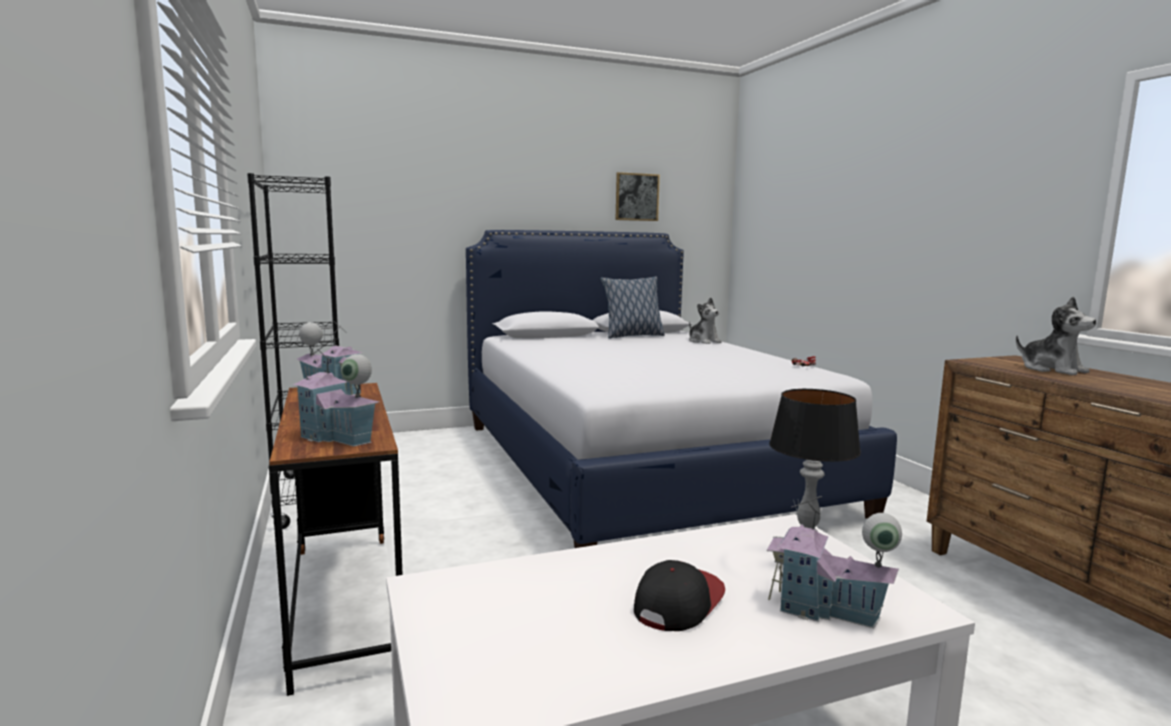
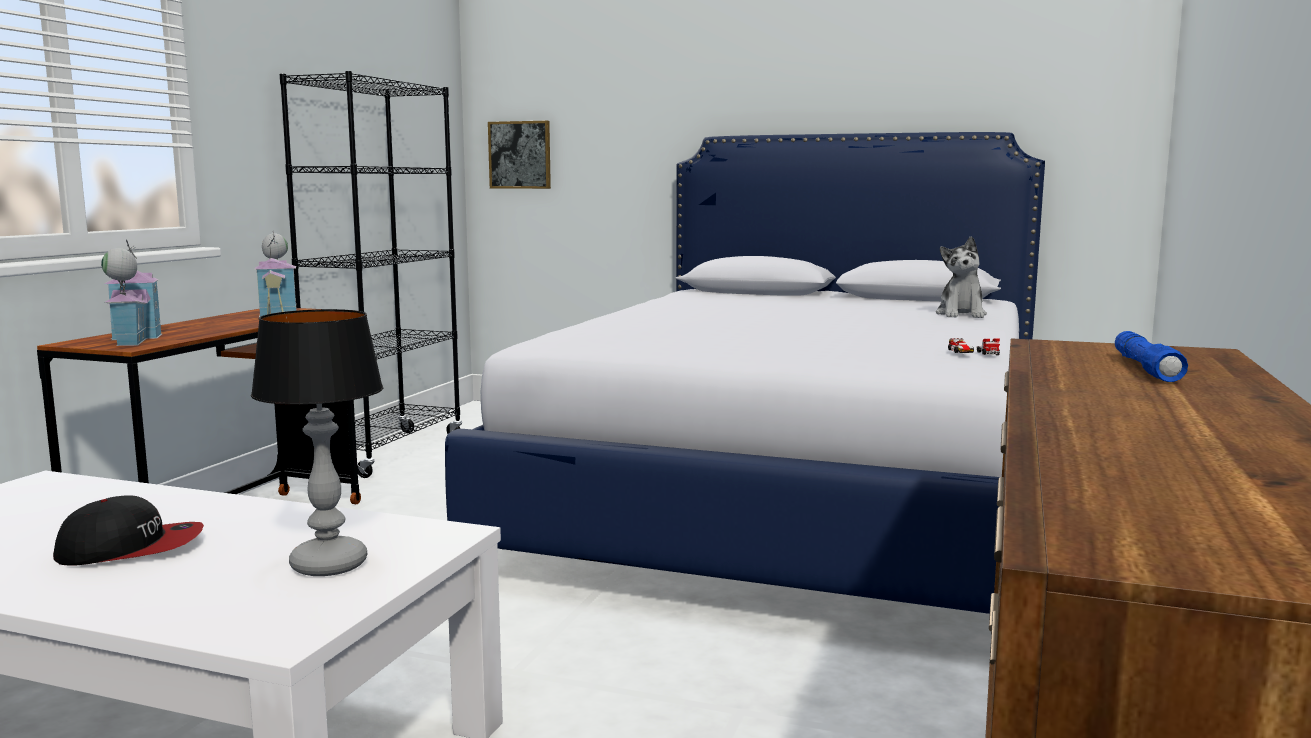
camera: 40 degrees right, 0 degrees up
pillow [600,276,665,339] -> none
picture [616,172,660,221] -> picture moved to [488,121,551,189]
toy house [767,496,902,628] -> none
plush toy [1016,296,1097,375] -> blue flashlight [1115,331,1188,382]

